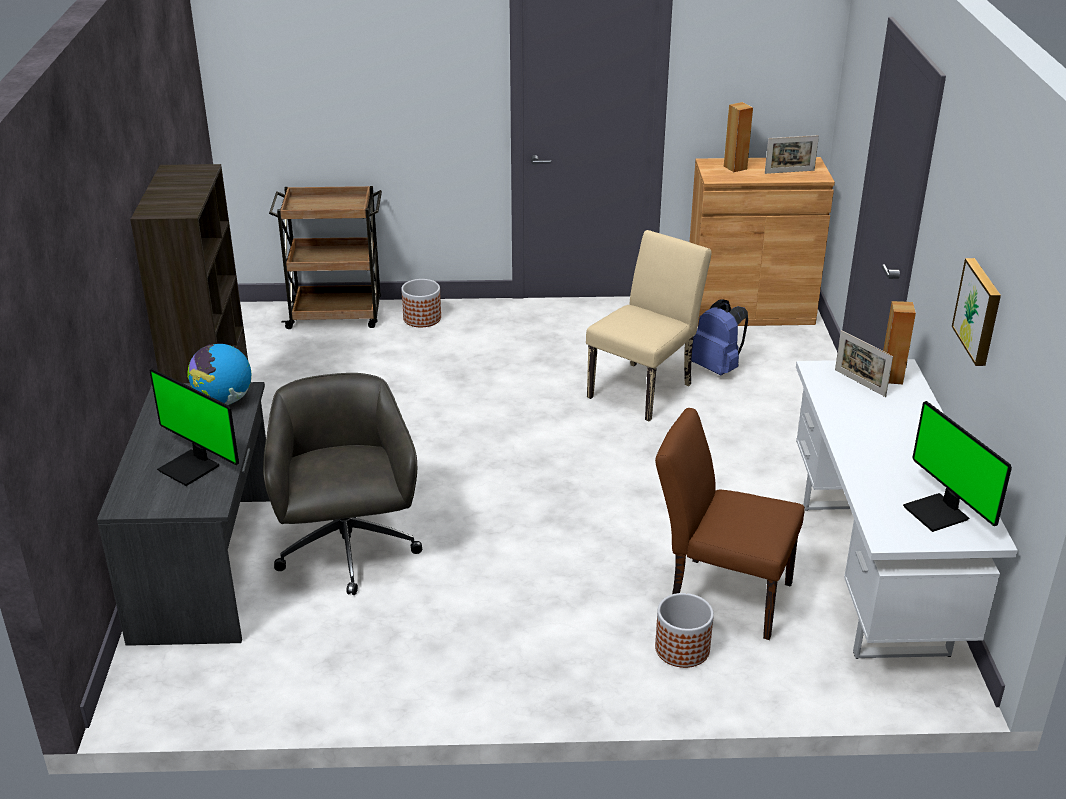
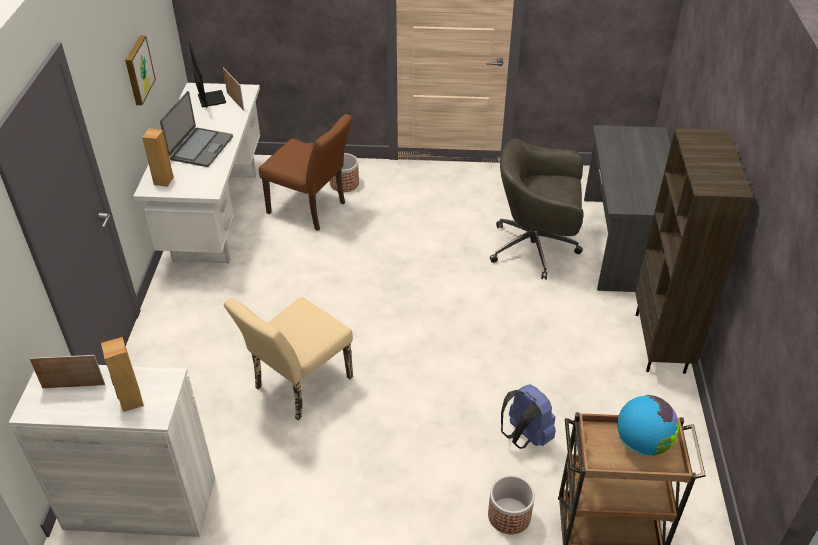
camera: 175 degrees left, 10 degrees up
monitor [150,369,239,486] -> none
globe [187,344,252,405] -> globe moved to [617,395,679,456]
grey office chair [263,373,422,595] -> grey office chair turned 105 degrees clockwise [490,139,584,280]
brown cabinet [690,157,835,326] -> white cabinet [9,365,215,537]
blue backpack [691,299,748,375] -> blue backpack moved to [501,385,555,449]
picture frame [835,330,893,397] -> picture frame moved to [223,68,244,111]
none -> laptop [160,91,233,167]

